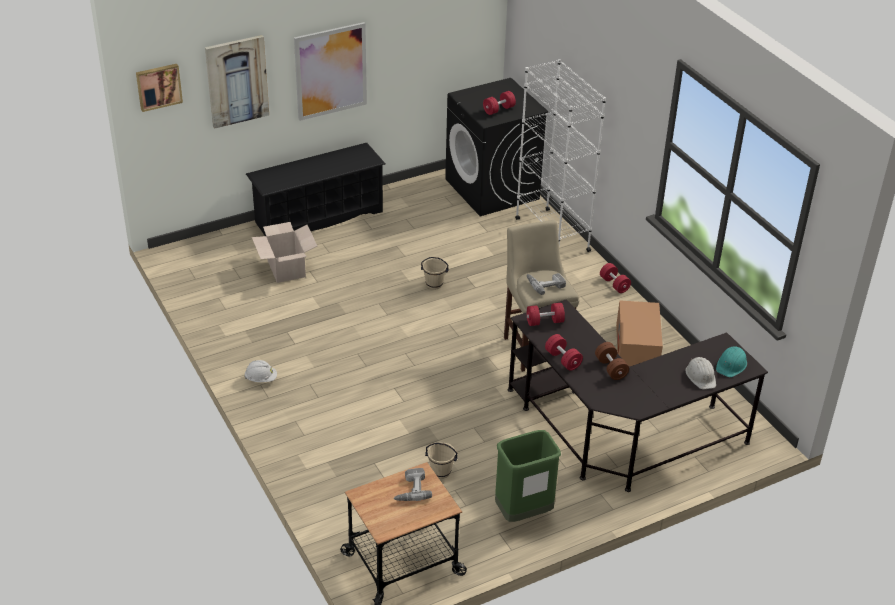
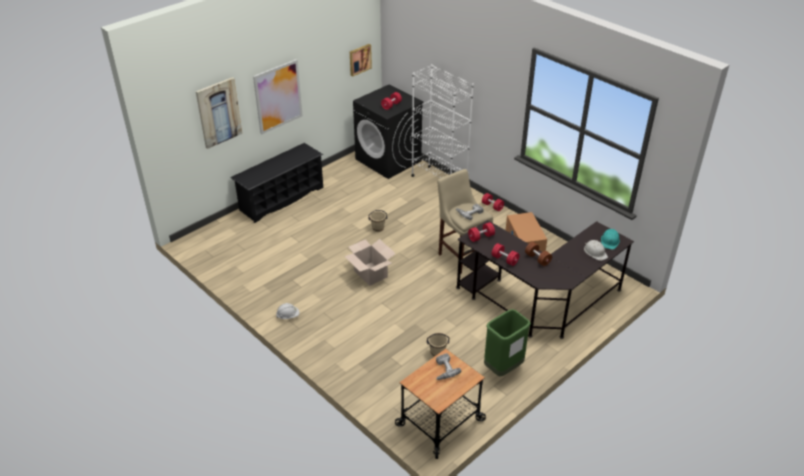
camera: 15 degrees left, 0 degrees up
picture [136,64,183,112] -> picture moved to [350,44,372,76]
cardboard box [252,222,317,283] -> cardboard box moved to [344,239,396,286]

